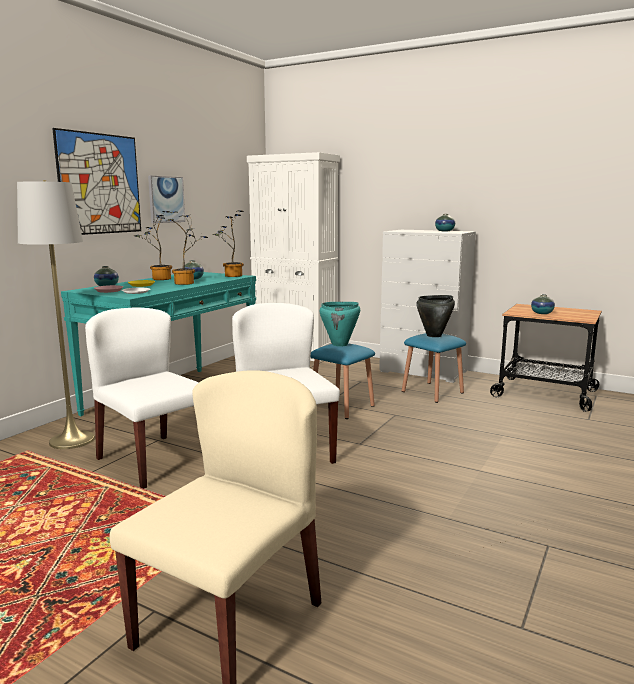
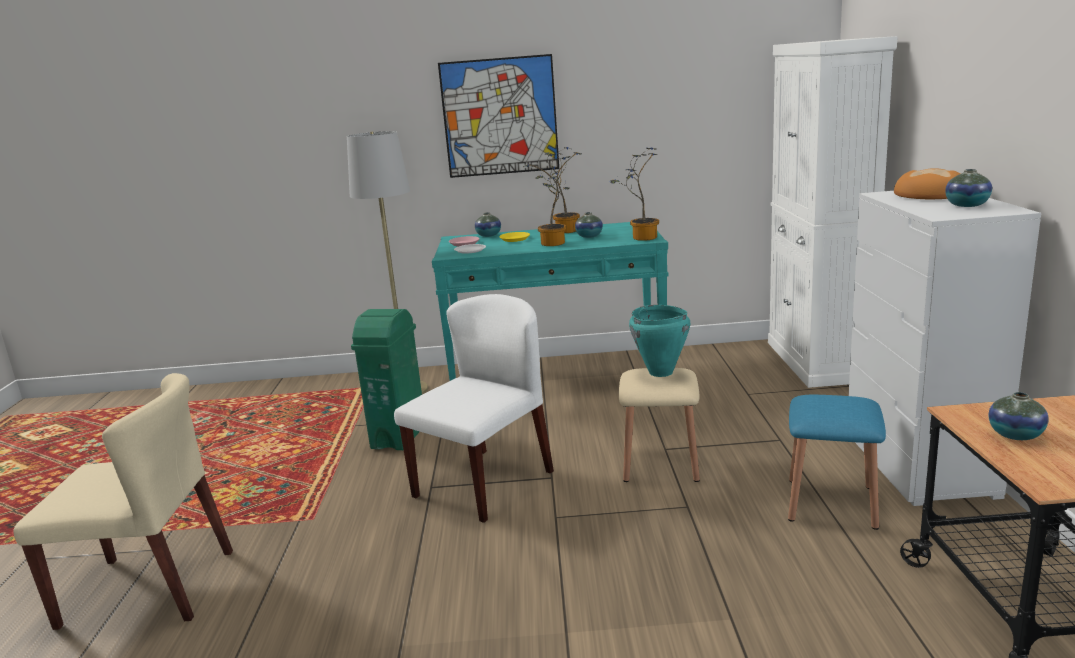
camera: 60 degrees right, 5 degrees up
white chair [85,307,199,489] -> green trash can [351,309,422,450]
picture [148,176,185,223] -> none
blue stool [311,343,375,419] -> beige stool [619,368,700,482]
black cooking pot [416,295,455,337] -> none
none -> bread [894,168,960,199]

